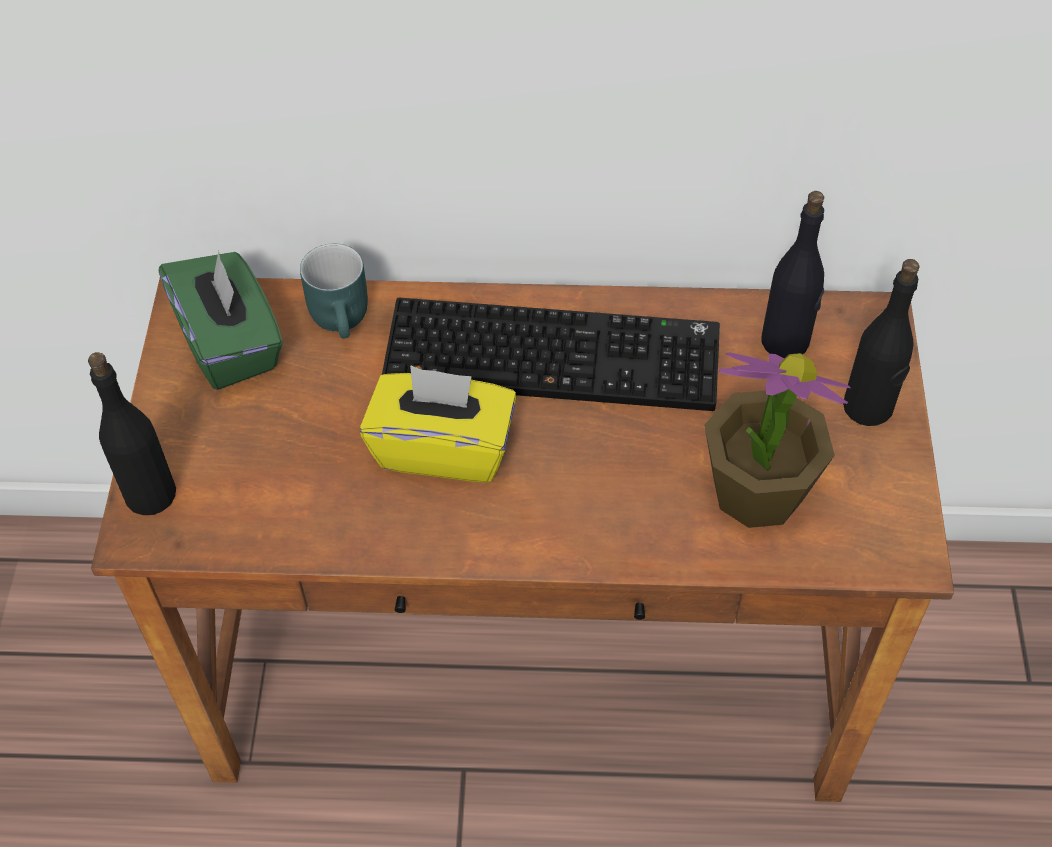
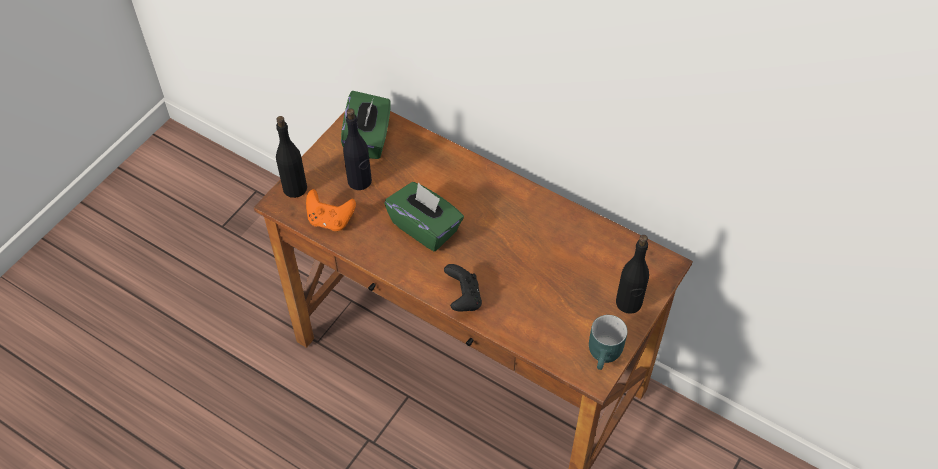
camera: 30 degrees right, 0 degrees up
turquoise mug [300,243,368,338] -> turquoise mug moved to [589,315,627,370]
yellow tissue box [360,365,517,482] -> green tissue box [384,182,464,251]
keyboard [382,298,720,411] -> none
potted plant [704,352,851,528] -> none
black bottle [761,191,824,358] -> black bottle moved to [343,108,372,190]
none -> orange game controller [306,189,356,231]
none -> black game controller [444,264,482,312]

